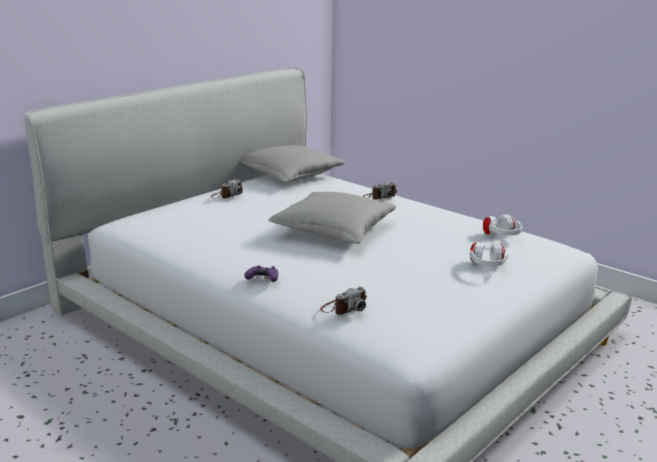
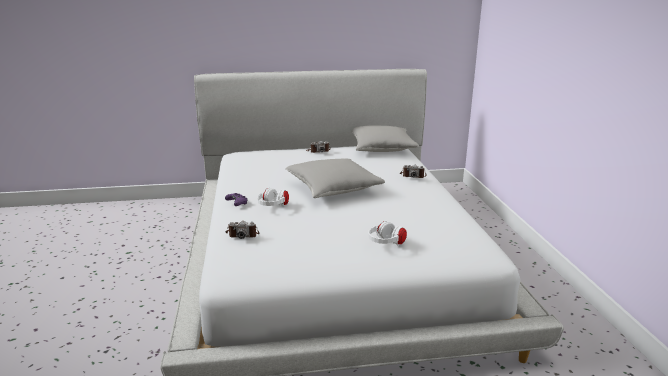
camera: 40 degrees right, 0 degrees up
white headphones [483,214,522,236] -> white headphones moved to [257,187,289,207]

